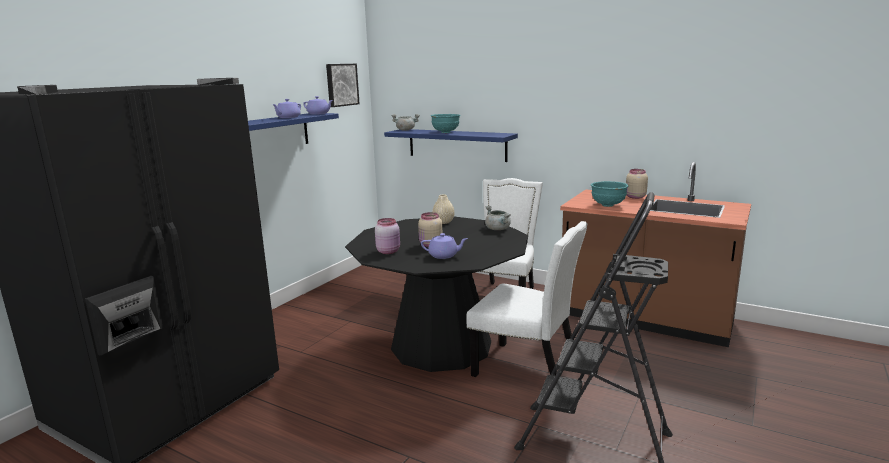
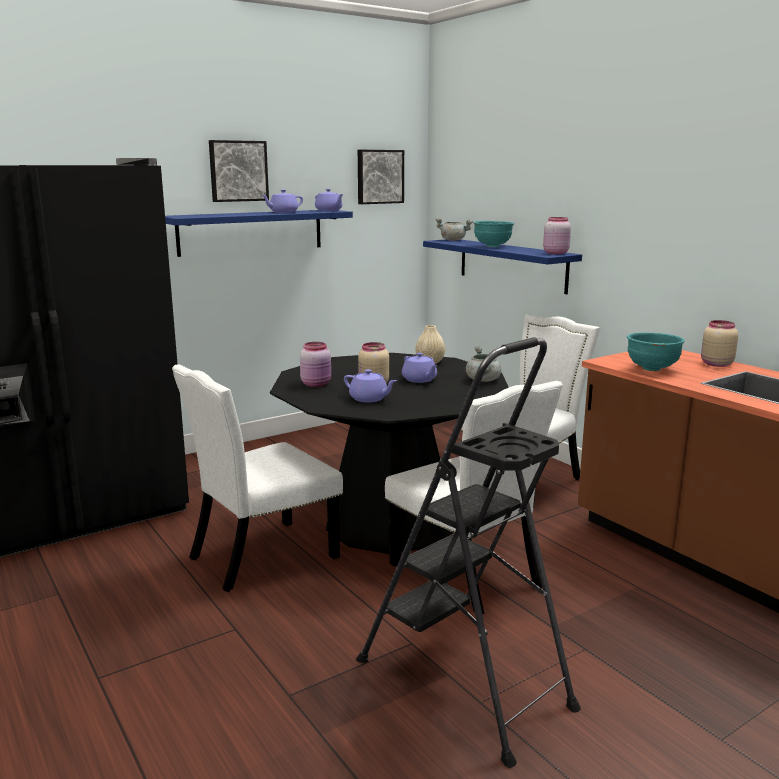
camera: 25 degrees right, 0 degrees up
none -> white chair [172,364,343,592]
none -> picture [209,140,269,202]
none -> purple teapot [402,353,437,383]
none -> pink jar [543,217,571,254]

